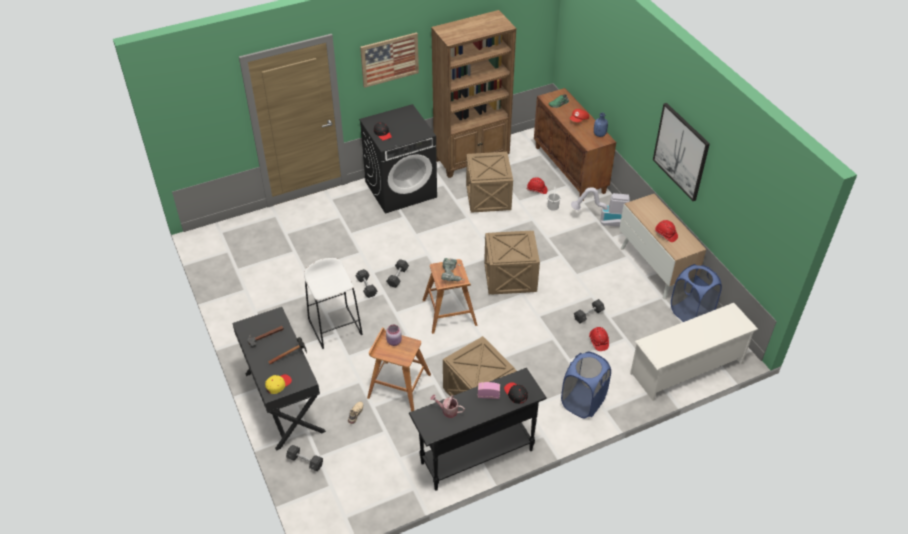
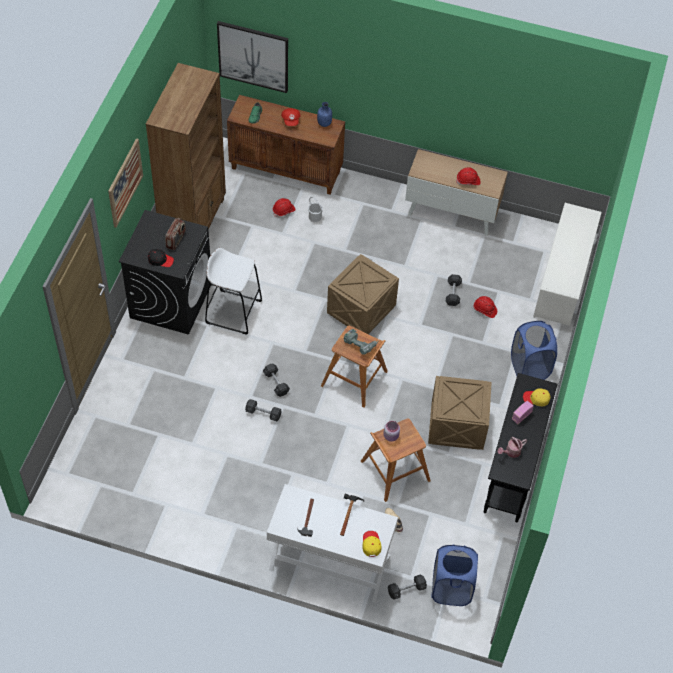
camera: 50 degrees left, 10 degrees up
black desk [232,307,326,451] -> white desk [267,484,398,603]
white stool [304,258,363,349] -> white stool moved to [205,248,262,335]
crate [466,152,513,213] -> none
black cap [504,382,528,404] -> yellow cap [523,388,551,406]
vacuum cleaner [571,187,630,227] -> none
picture [653,103,710,201] -> picture moved to [217,21,288,93]
blue laundry basket [671,264,722,322] -> blue laundry basket moved to [431,545,478,606]
none -> radio [165,218,186,250]

